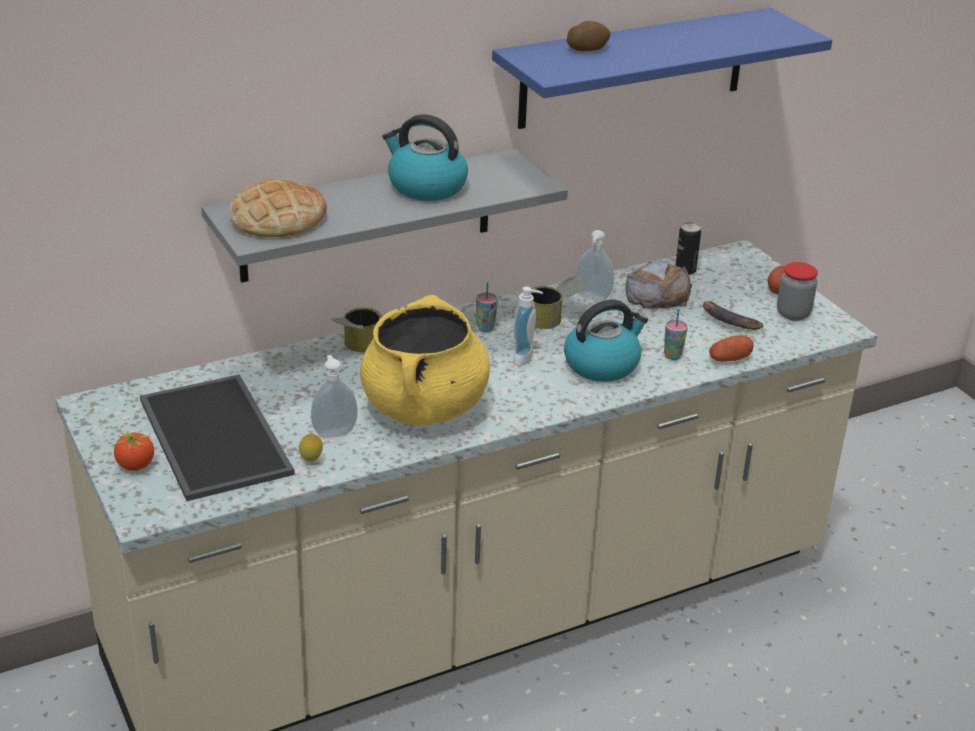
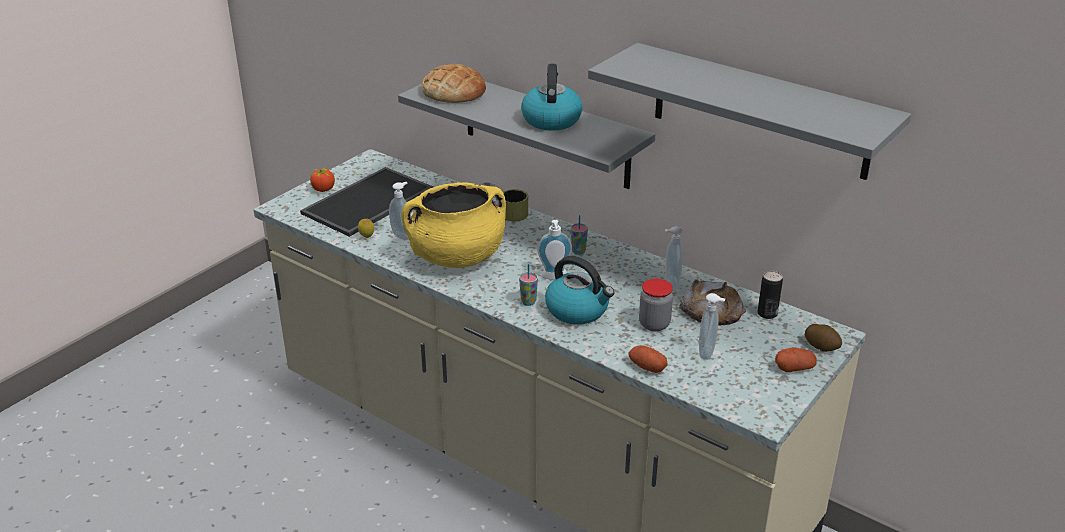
camera: 65 degrees right, 0 degrees up
blue shelf [492,8,832,129] -> grey shelf [588,43,911,180]
can [531,275,587,329] -> none
potato [567,21,611,51] -> potato moved to [805,324,842,352]
cup [664,309,688,360] -> cup moved to [519,264,538,306]
banana [703,301,763,330] -> soap dispenser [699,293,726,360]
jar [777,262,818,321] -> jar moved to [639,279,673,331]

